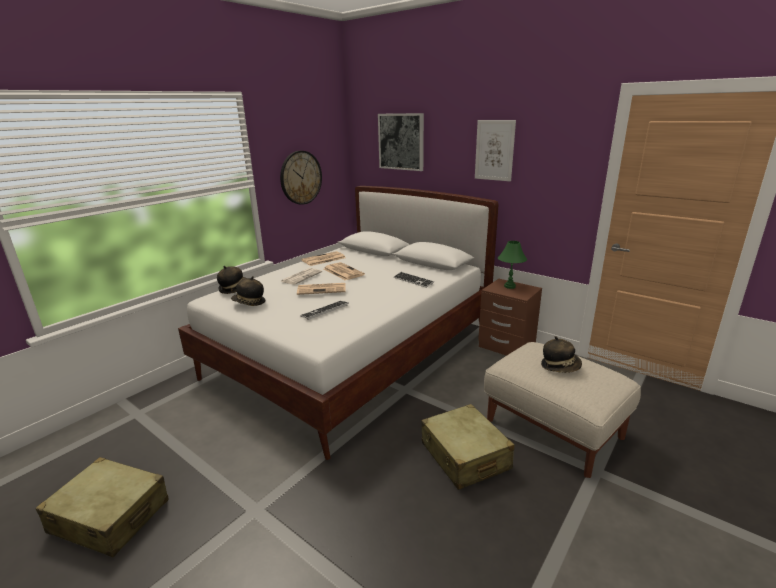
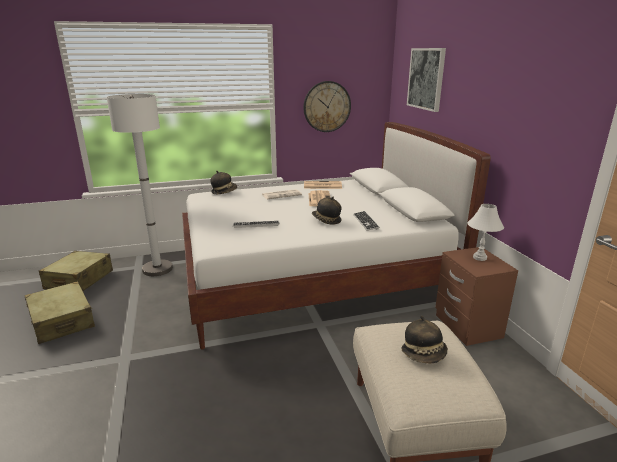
camera: 35 degrees right, 0 degrees up
hat [231,276,266,306] -> hat moved to [312,197,342,225]
newspaper [297,283,346,295] -> none
beige suitcase [421,404,514,490] -> beige suitcase moved to [39,251,113,291]
picture [475,120,516,181] -> none
green table lamp [498,241,527,289] -> white table lamp [467,204,504,261]
none -> white floor lamp [107,94,173,276]

